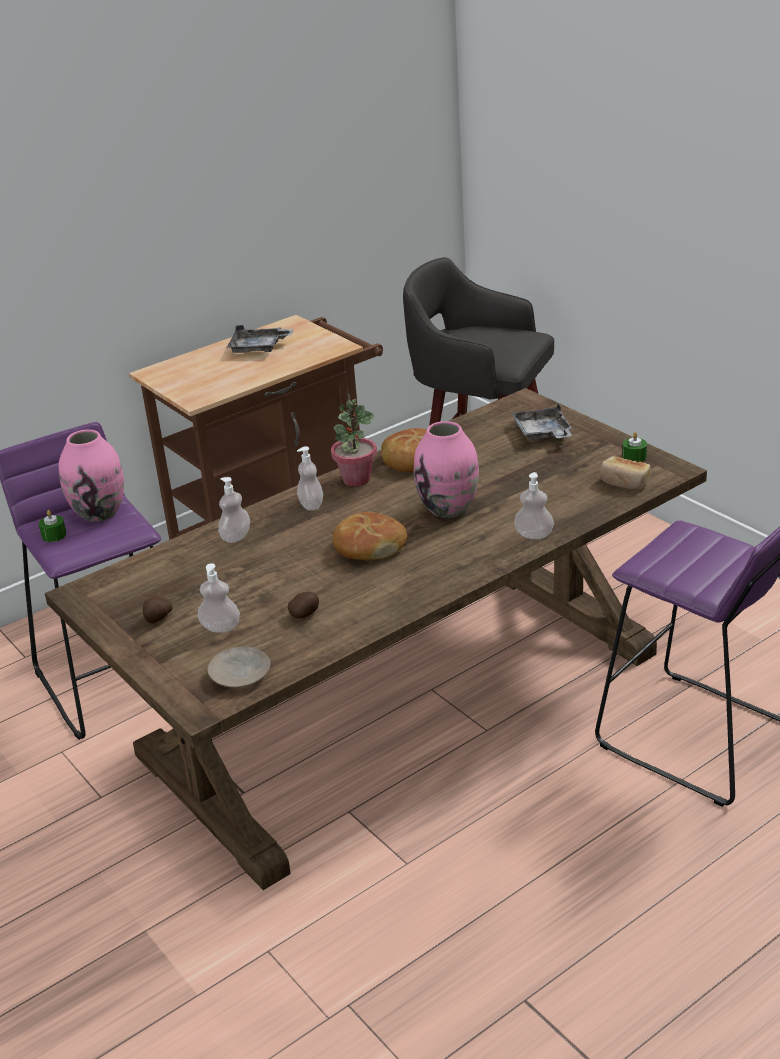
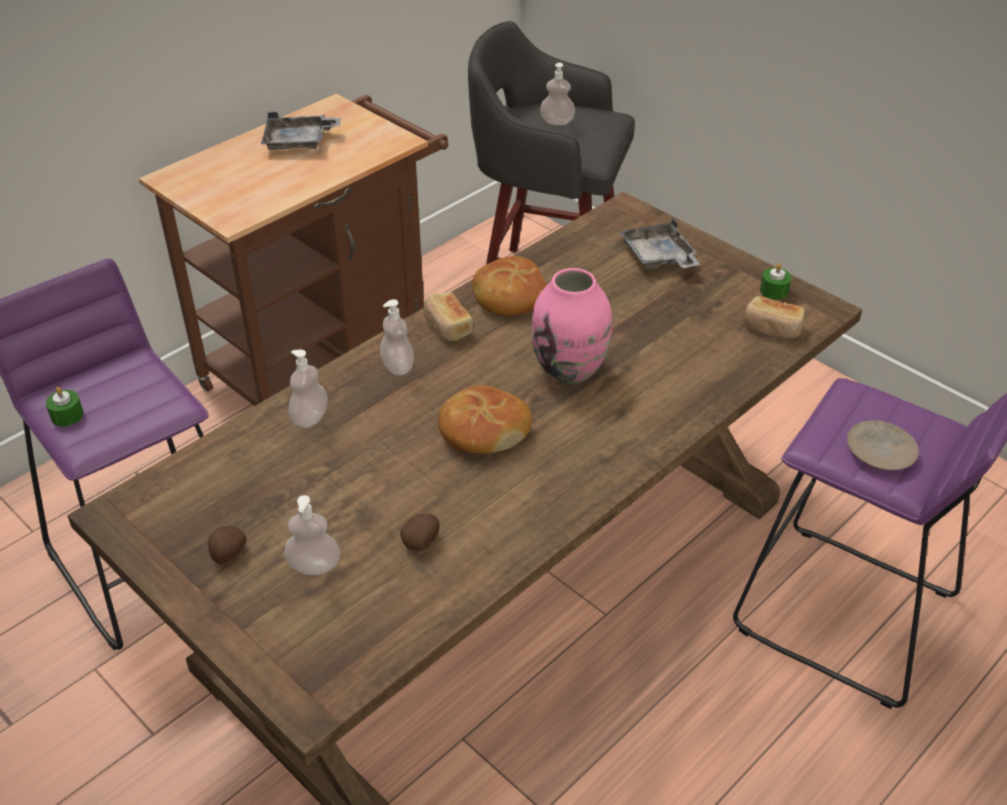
camera: 10 degrees left, 10 degrees up
pink vase [58,429,124,522] -> none
beige plate [207,646,270,688] -> beige plate moved to [847,420,919,470]
potted plant [331,399,377,487] -> bread [424,292,473,341]
soap dispenser [514,472,554,539] -> soap dispenser moved to [540,62,575,125]

